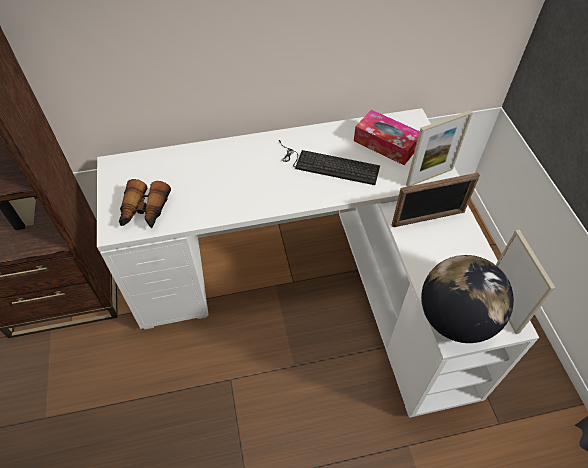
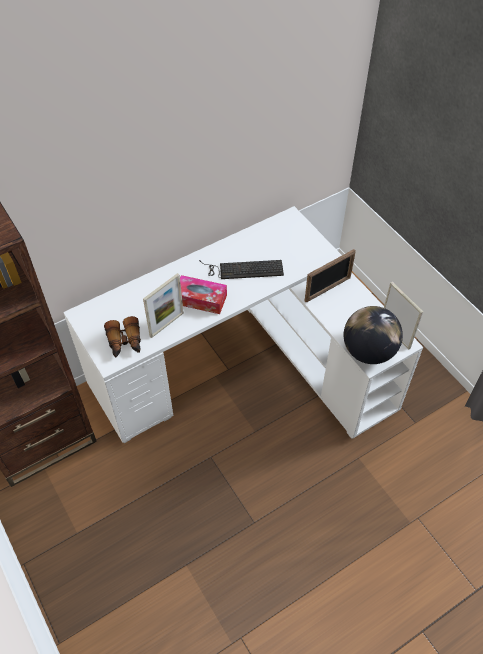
camera: 20 degrees left, 0 degrees up
tissue box [354,110,420,165] -> tissue box moved to [180,275,227,314]
picture frame [406,110,473,187] -> picture frame moved to [143,273,184,338]

